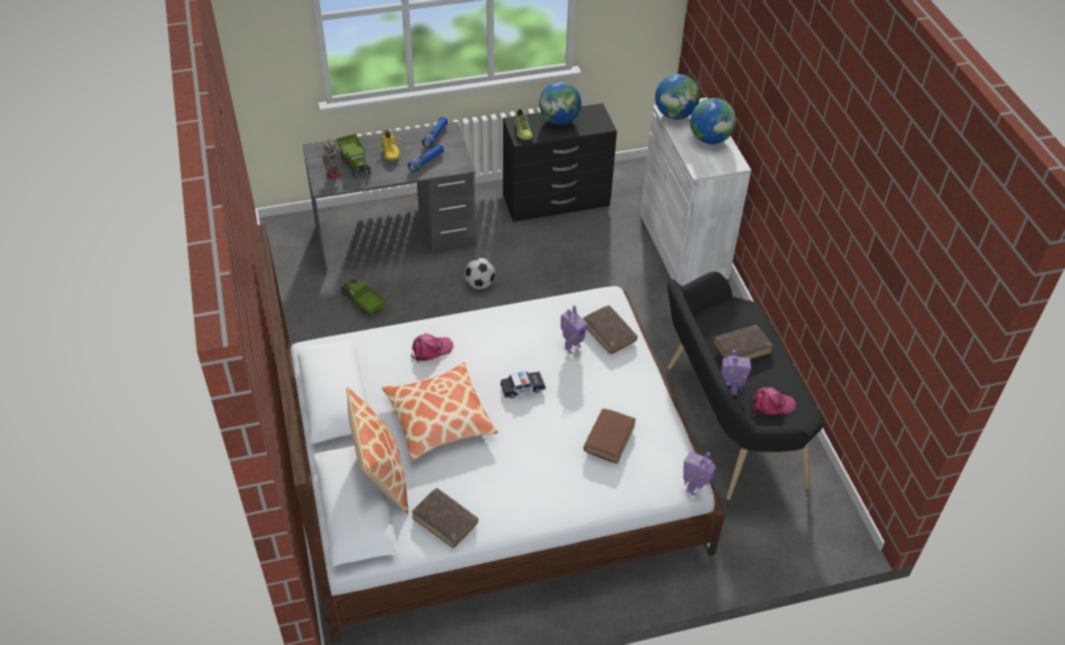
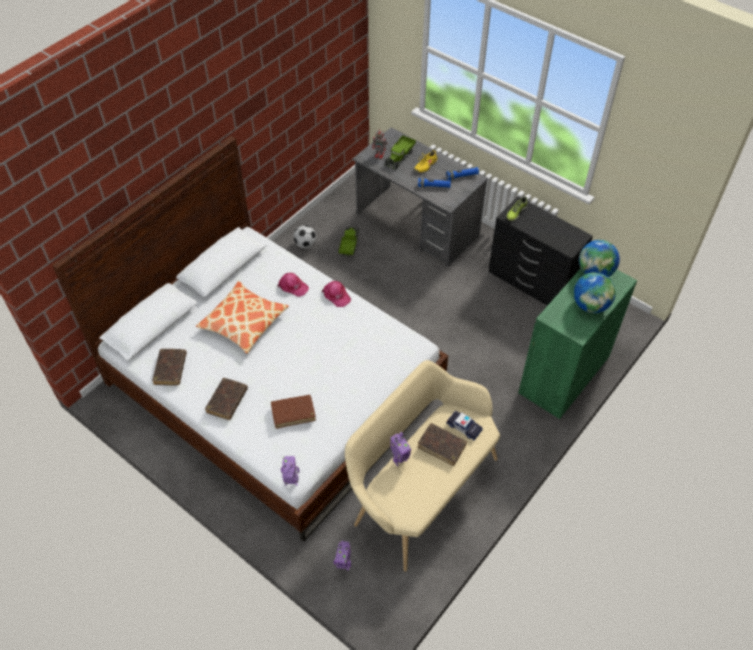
camera: 55 degrees right, 5 degrees up
pillow [346,387,408,514] -> none
football [464,258,495,289] -> football moved to [293,225,316,249]
toy car [500,371,546,398] -> toy car moved to [446,411,483,440]
globe [539,82,581,125] -> none
toy robot [561,305,587,353] -> toy robot moved to [334,541,351,571]
brown book [583,305,637,354] -> brown book moved to [205,378,248,420]
white cabinet [640,98,751,286] -> green cabinet [518,268,637,419]
black bench [667,272,823,500] -> beige bench [345,360,500,571]
pink cap [750,387,796,415] -> pink cap moved to [322,281,351,307]

